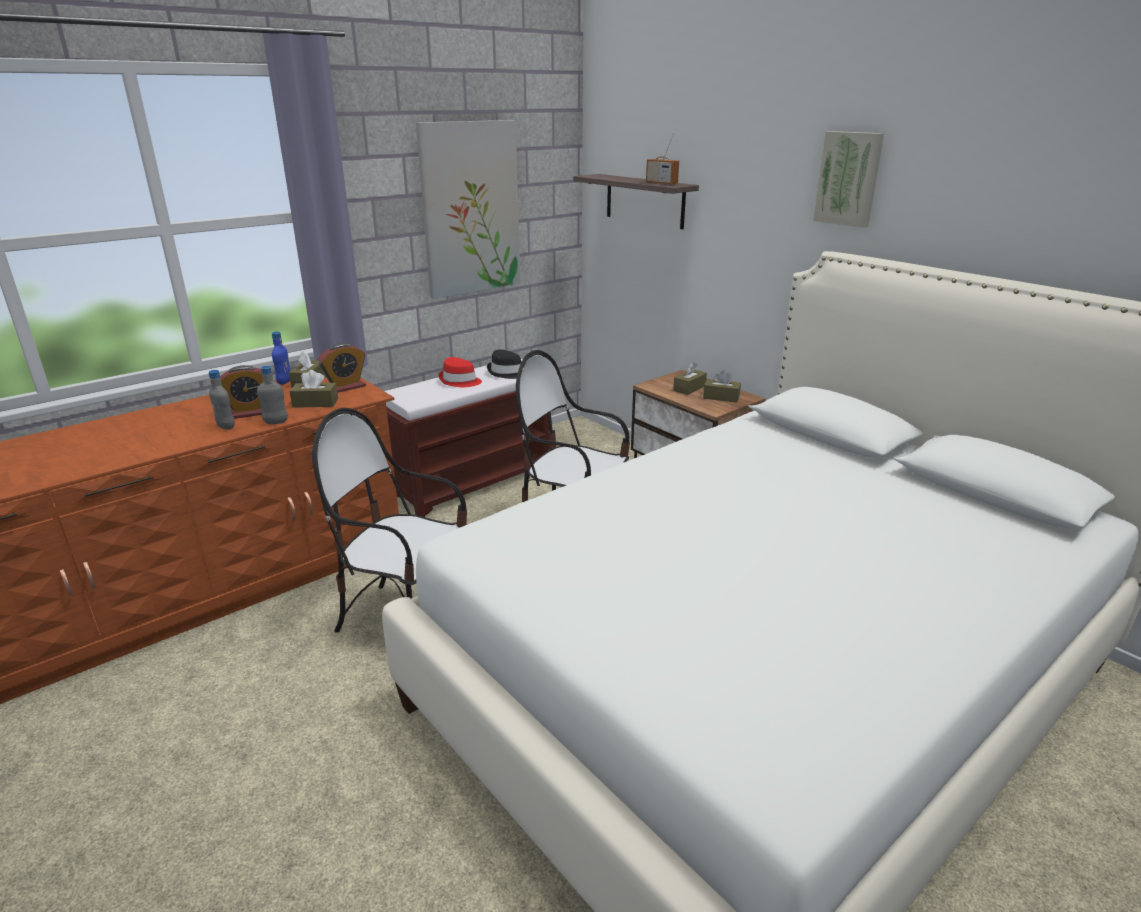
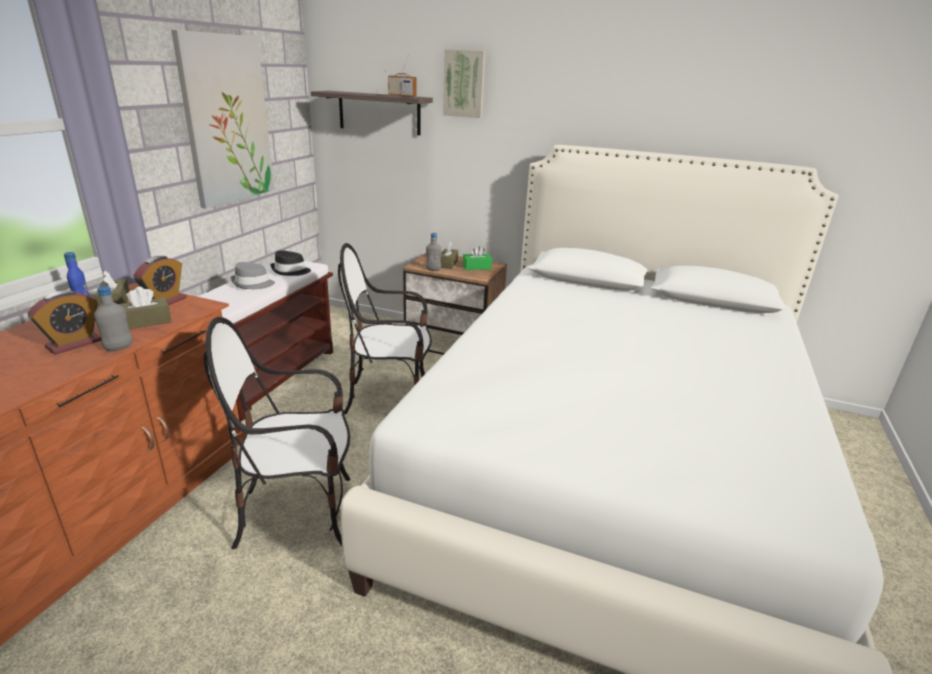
camera: 30 degrees left, 0 degrees up
grey bottle [209,370,235,430] -> grey bottle moved to [426,233,442,271]
red hat [439,357,482,387] -> grey hat [230,262,275,289]
brown tissue box [703,370,741,403] -> green tissue box [463,245,492,270]
picture [813,131,884,228] -> picture moved to [443,49,486,118]

